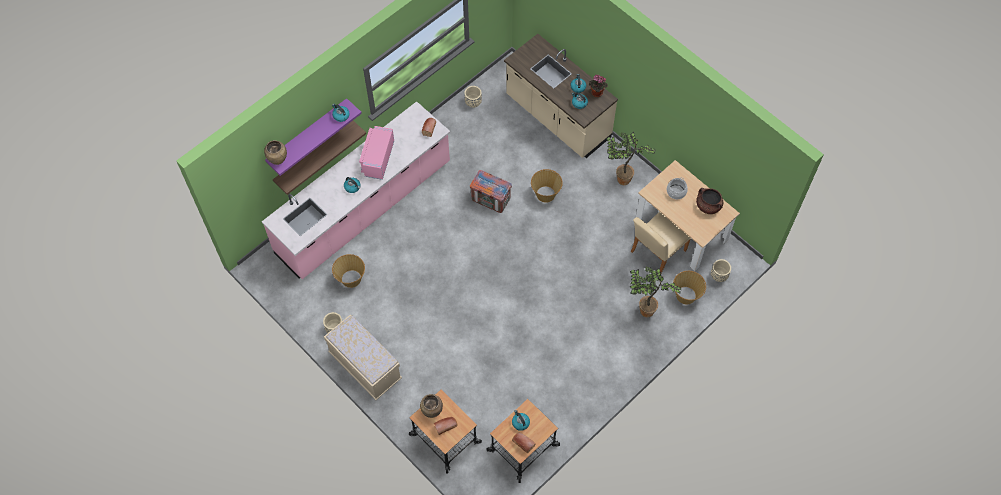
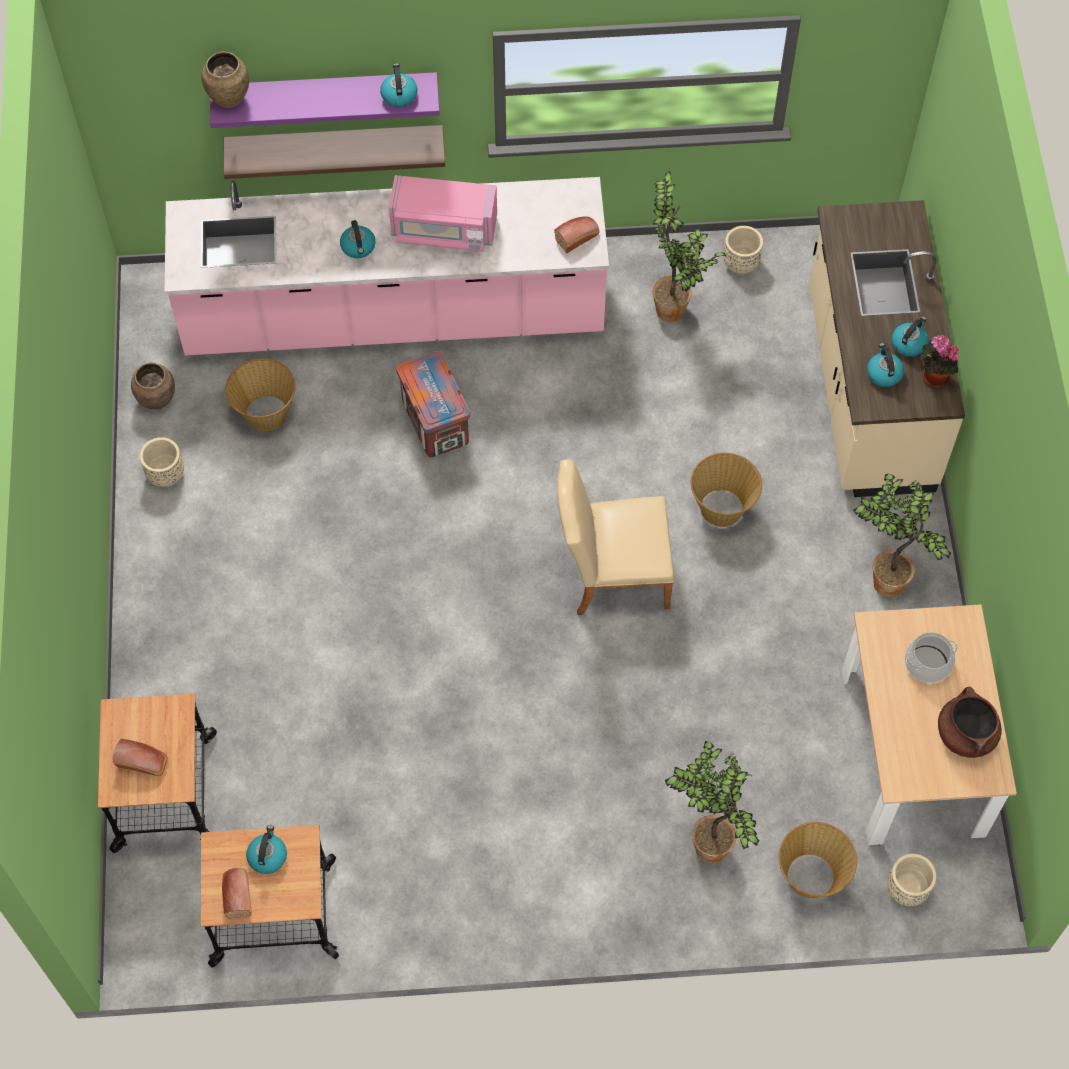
camera: 40 degrees right, 0 degrees up
beige bench [324,314,402,400] -> none
pink microwave [359,126,394,180] -> pink microwave turned 135 degrees counterclockwise [389,175,497,252]
brown vase [420,394,443,418] -> brown vase moved to [131,363,175,410]
crate [470,170,512,213] -> crate moved to [396,351,470,458]
beige chair [631,212,691,275] -> beige chair moved to [557,460,674,615]
none -> potted plant [652,171,726,322]

